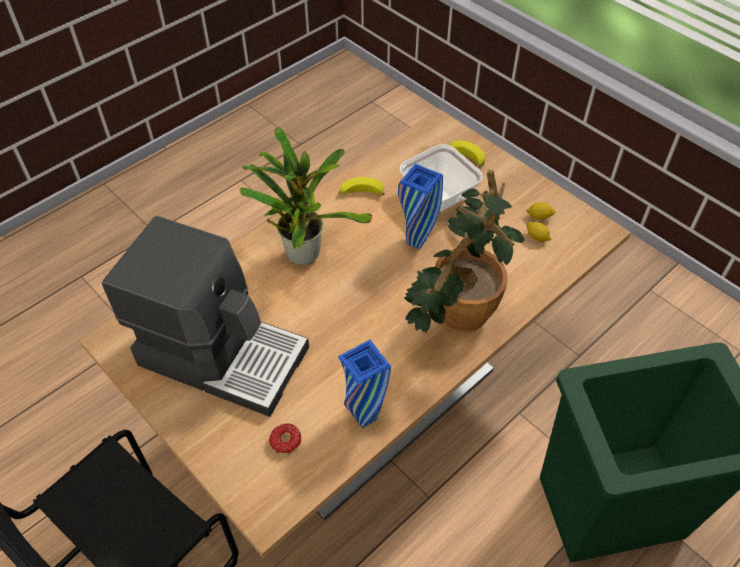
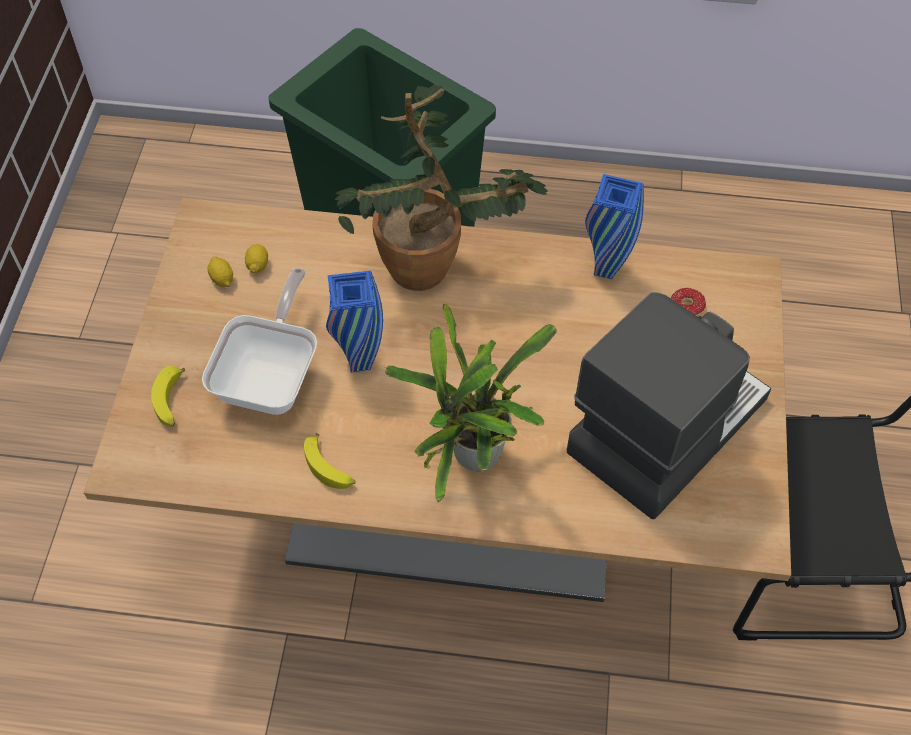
camera: 130 degrees left, 5 degrees up
coffee machine [102,216,309,417] -> coffee machine turned 60 degrees clockwise [567,292,771,519]

